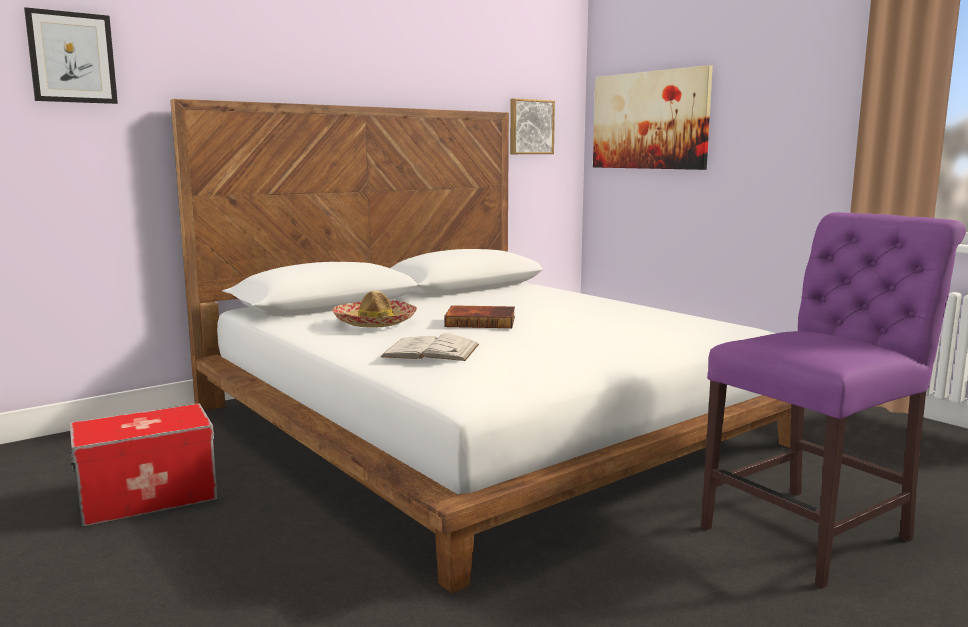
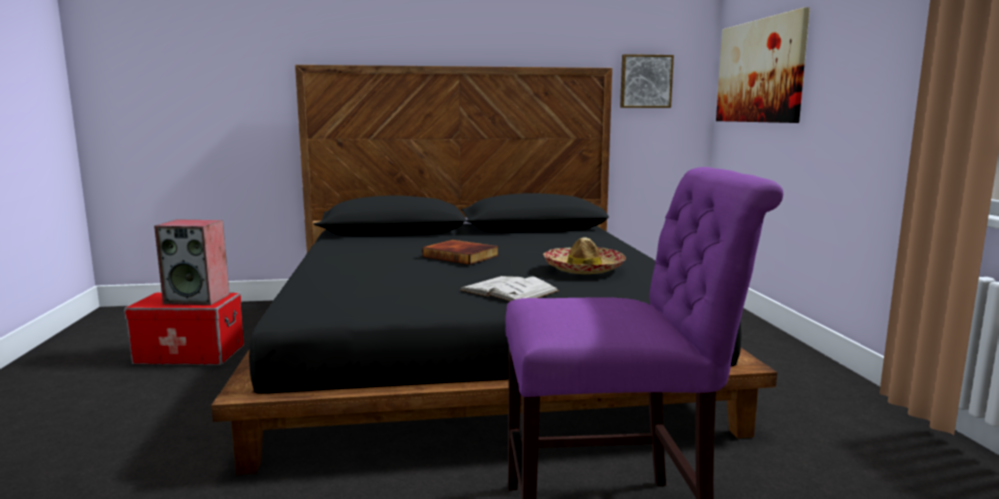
camera: 30 degrees right, 0 degrees up
picture [24,7,118,104] -> none
white bed [170,99,791,594] -> black bed [211,65,777,475]
hat [332,290,417,328] -> hat moved to [543,237,626,274]
white book [380,333,479,361] -> white book moved to [460,276,559,301]
none -> speaker [154,220,230,305]

